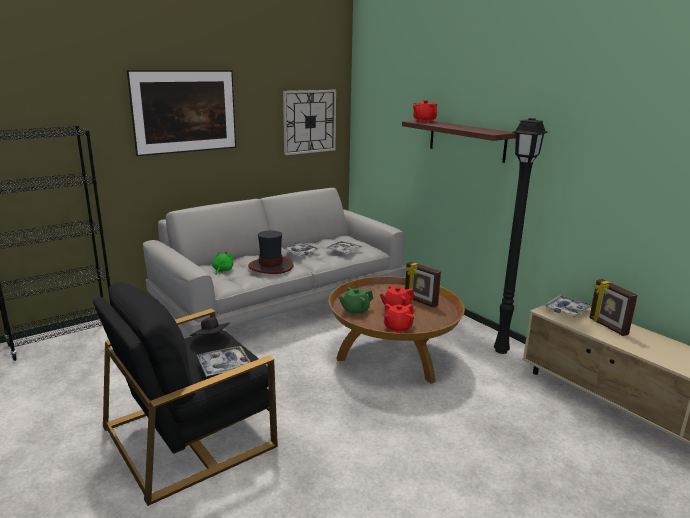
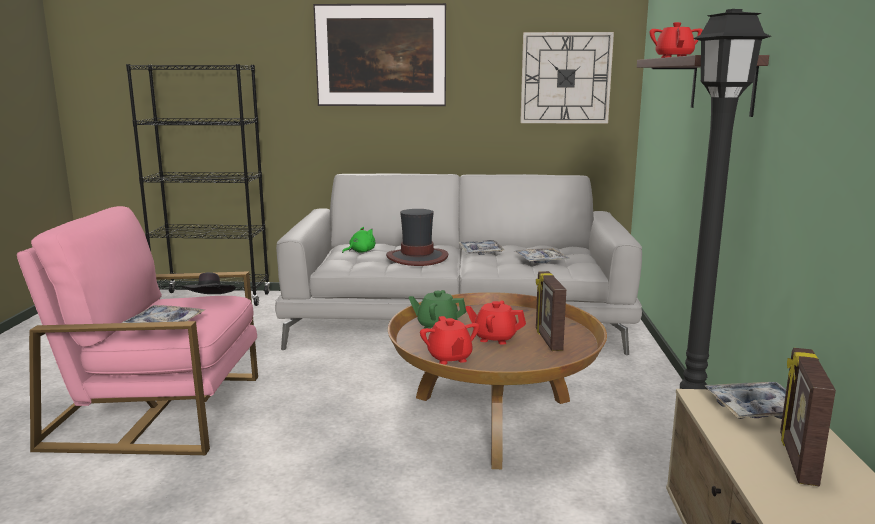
camera: 40 degrees right, 5 degrees down
black armchair [93,282,278,506] -> pink armchair [17,206,258,455]
red teapot [384,304,414,333] -> red teapot turned 105 degrees counterclockwise [420,316,480,365]

